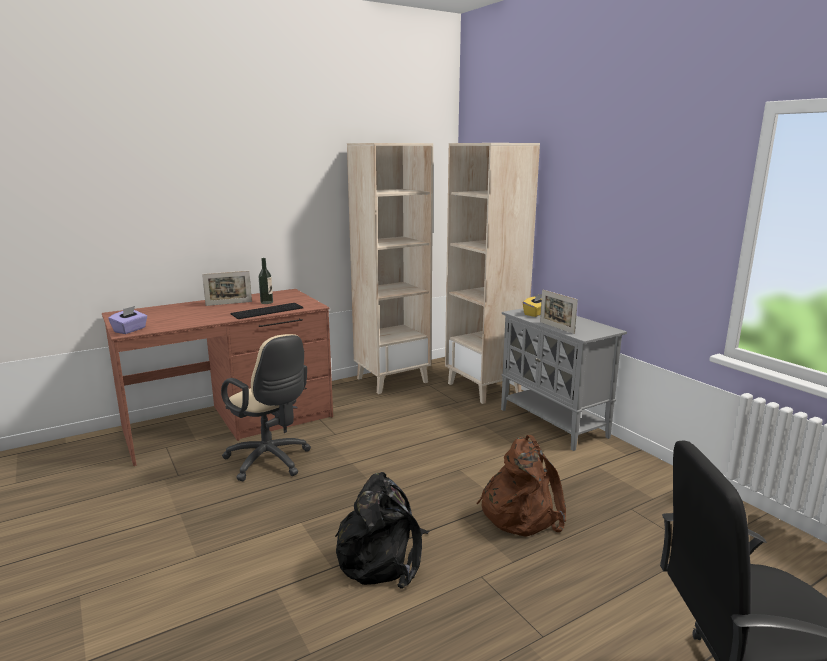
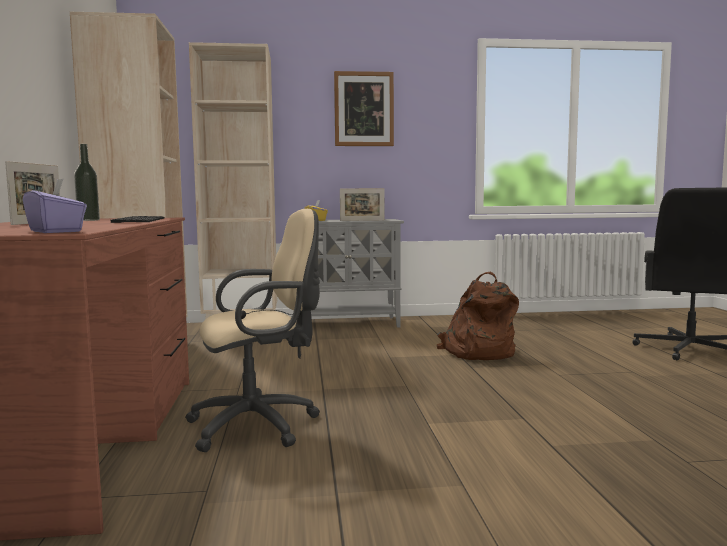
camera: 65 degrees left, 10 degrees down
black backpack [335,472,429,589] -> none
none -> picture [334,71,394,146]

